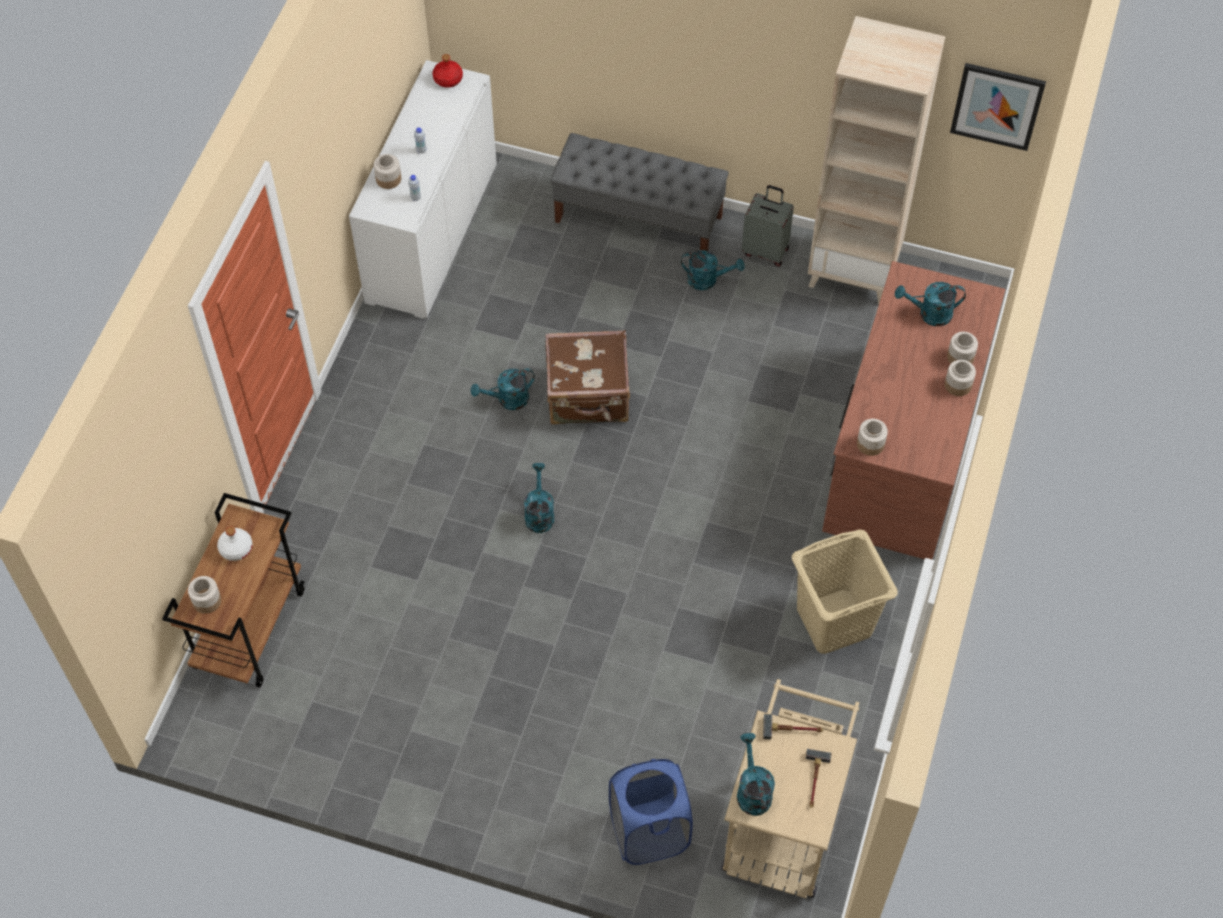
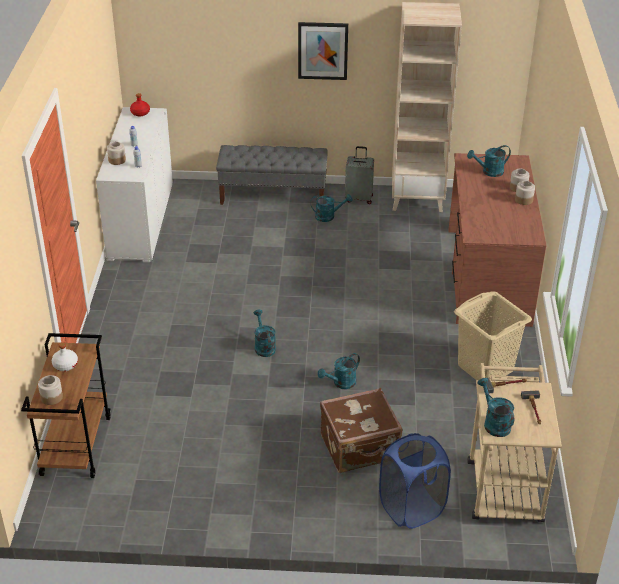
camera: 15 degrees left, 20 degrees down
turquoise watering can [471,369,535,410] -> turquoise watering can moved to [318,353,360,389]
brown suitcase [545,330,630,425] -> brown suitcase moved to [320,388,402,473]
jar [857,419,888,456] -> none
picture [950,63,1046,151] -> picture moved to [298,22,348,80]

